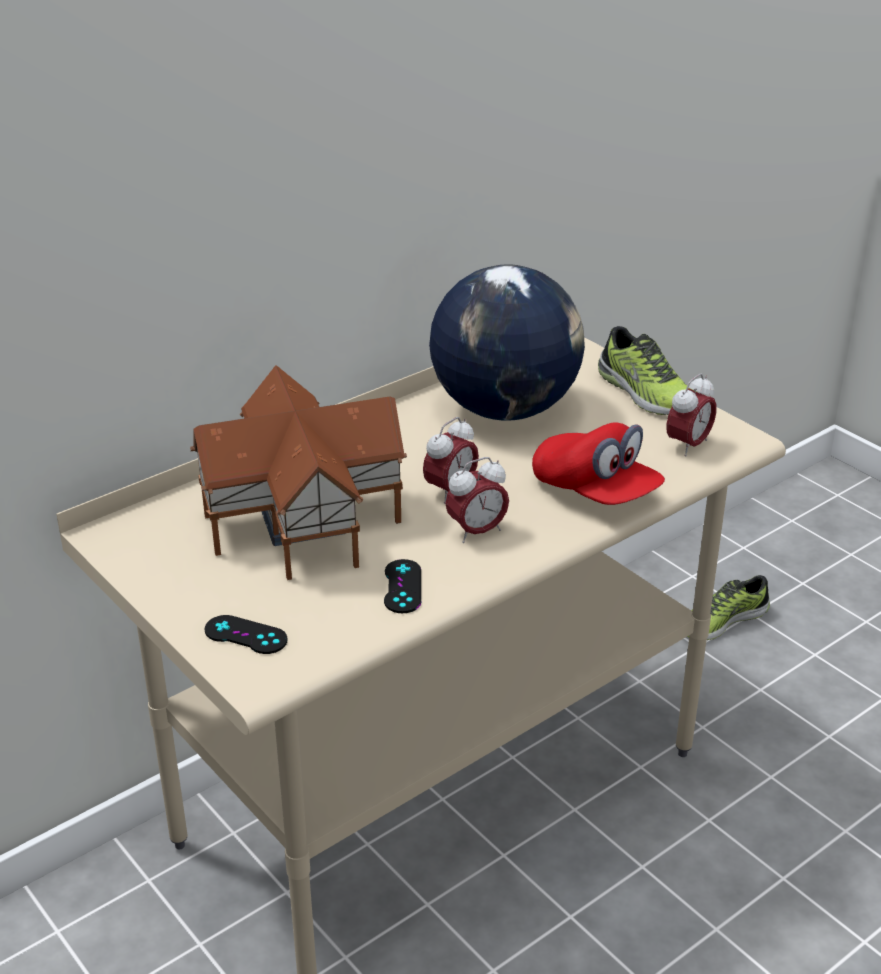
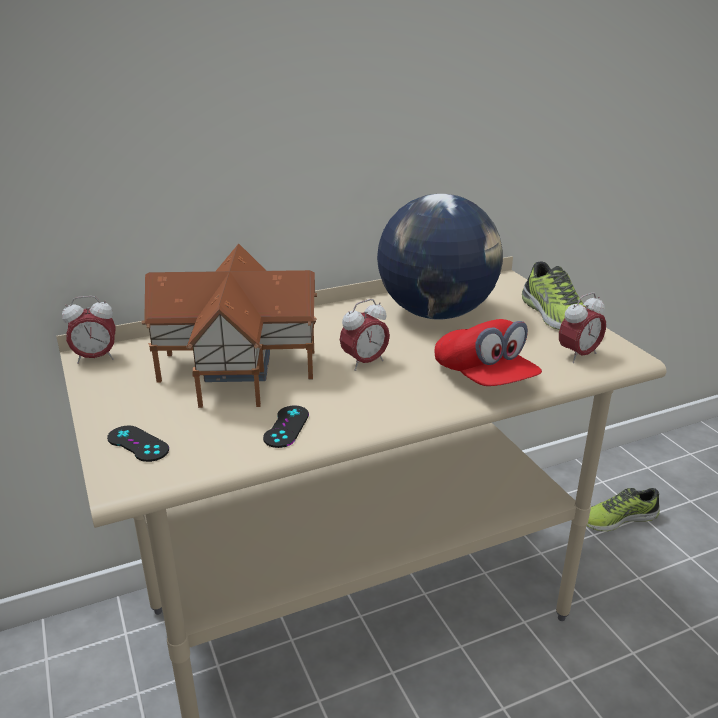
camera: 15 degrees right, 5 degrees down
alarm clock [445,457,509,543] -> alarm clock moved to [62,296,116,364]

